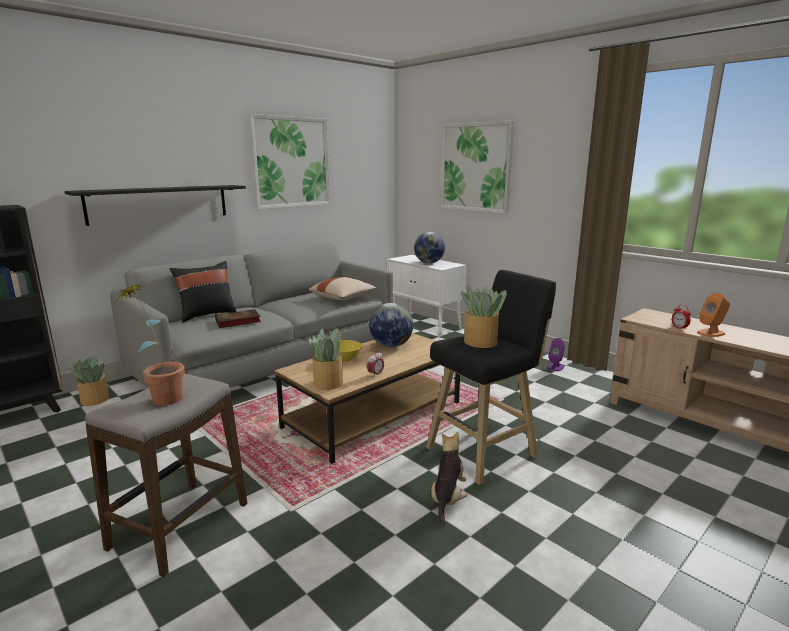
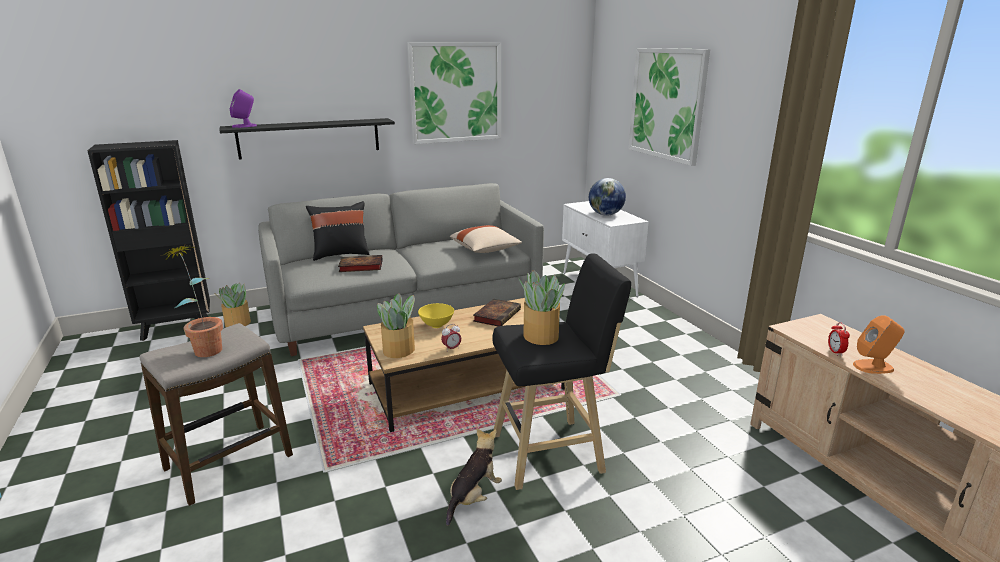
camera: 20 degrees right, 5 degrees up
globe [369,303,413,348] -> book [473,299,521,326]
purple speaker [548,338,565,371] -> purple speaker moved to [230,89,257,128]

